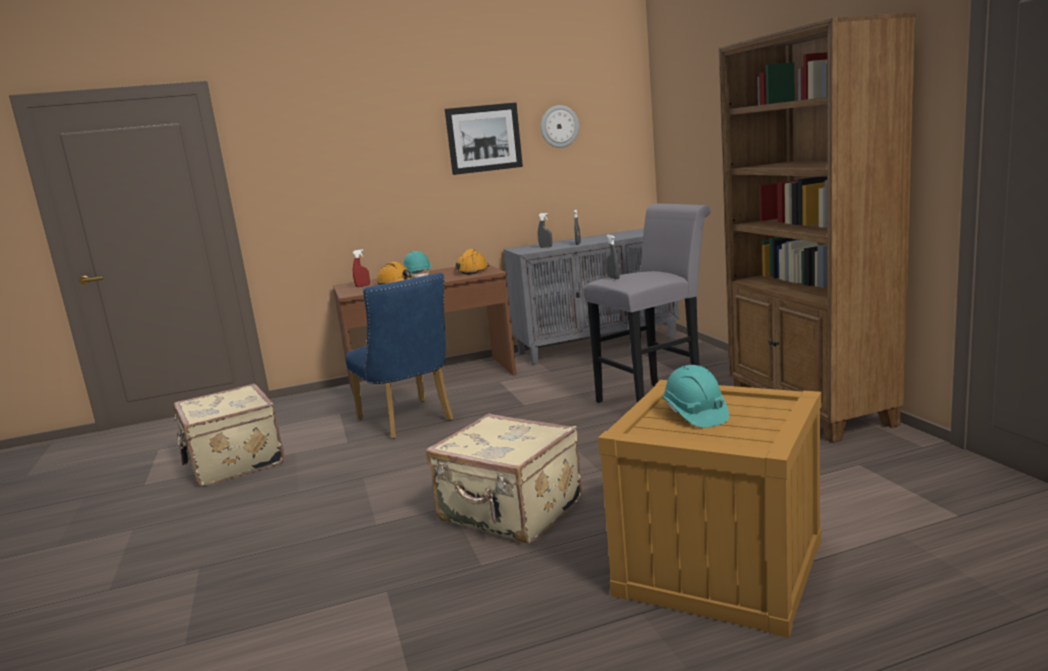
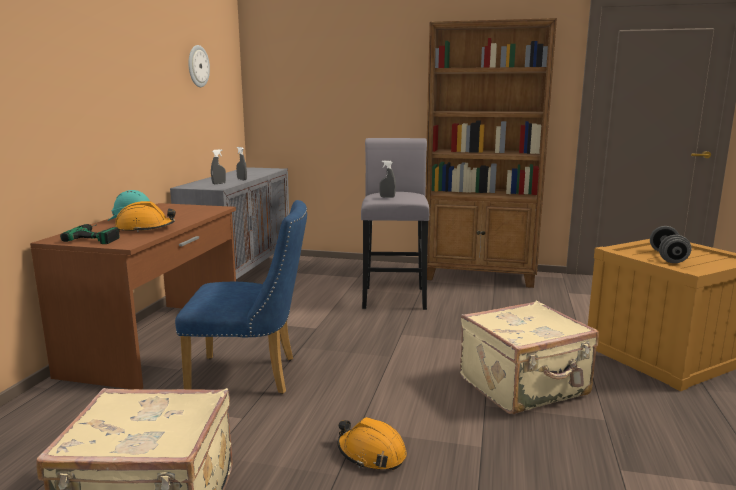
camera: 60 degrees left, 0 degrees up
red spray bottle [352,249,370,287] -> power drill [60,224,119,244]
picture [445,102,523,175] -> none
orange hard hat [455,249,489,275] -> orange hard hat moved to [338,417,407,470]
turquoise hard hat [662,365,729,428] -> grey dumbbell [650,226,692,263]

